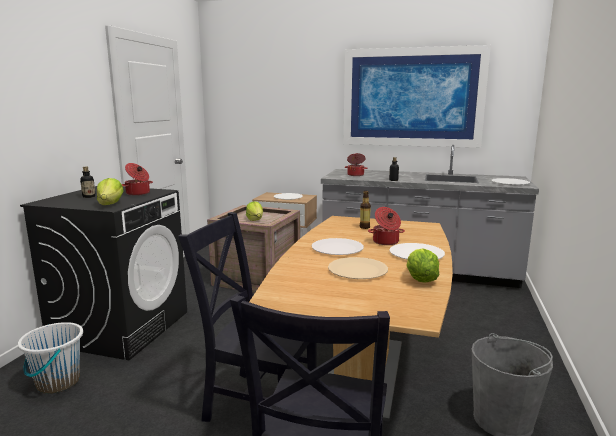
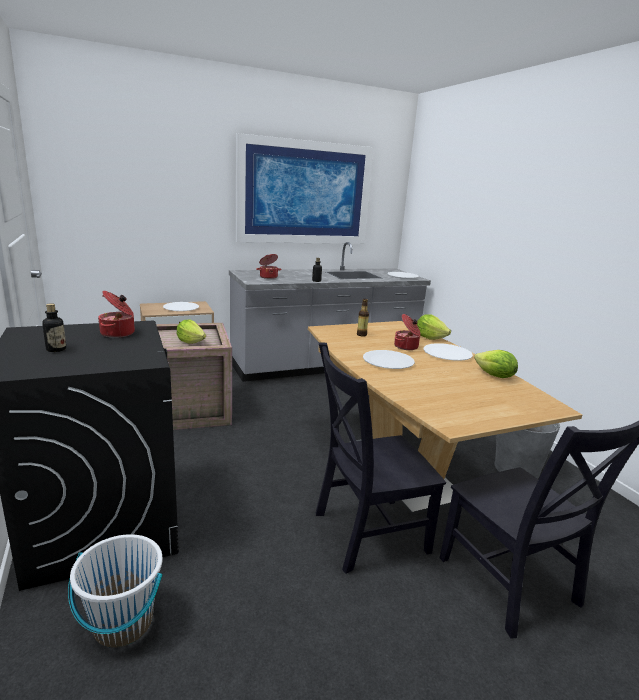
camera: 40 degrees left, 5 degrees up
lettuce [97,178,124,205] -> lettuce moved to [417,315,451,340]
beige plate [328,257,388,279] -> none

